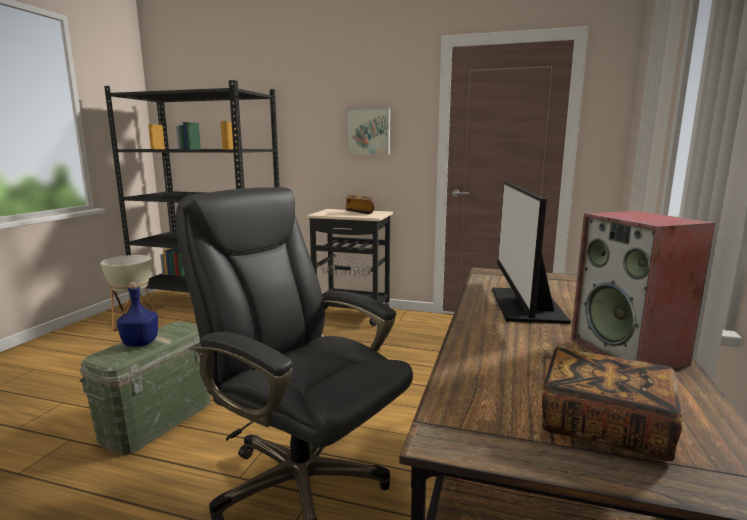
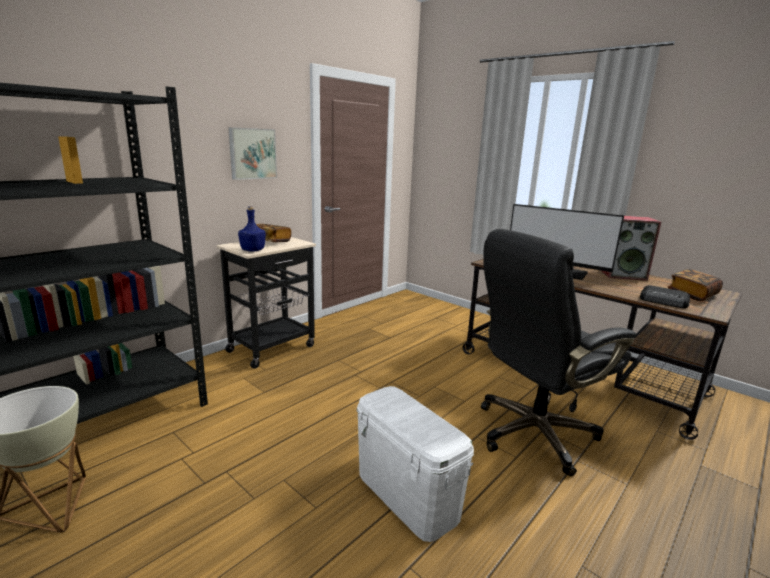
camera: 65 degrees left, 5 degrees up
green storage box [80,321,210,455] -> white storage box [357,386,474,542]
blue bottle [117,282,158,347] -> blue bottle moved to [238,206,266,252]
none -> radio [640,285,690,308]

